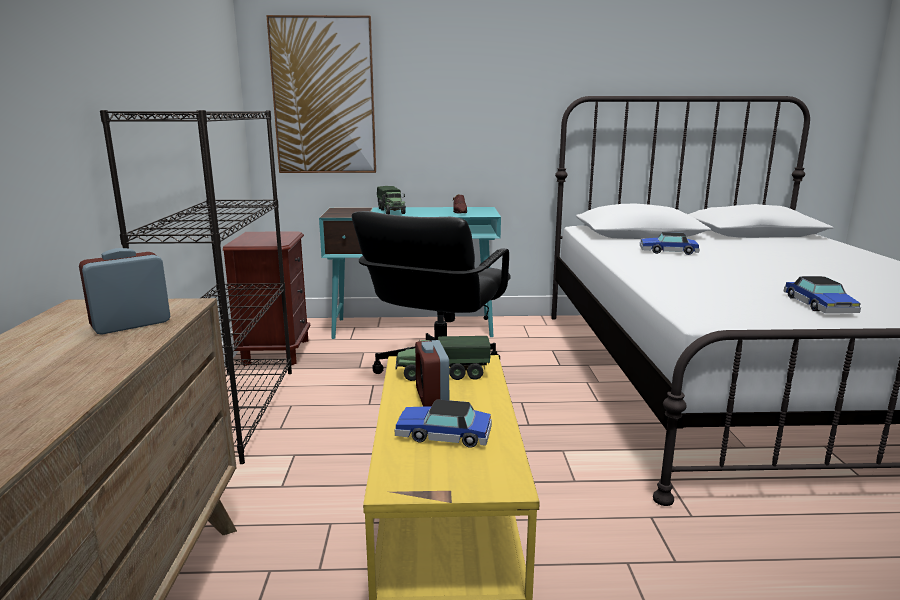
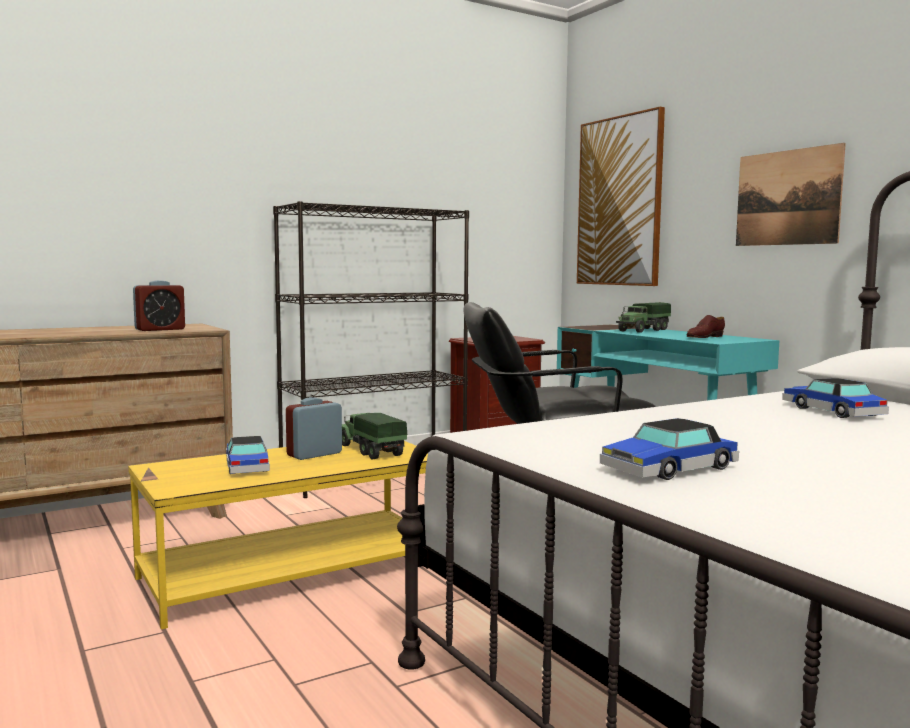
camera: 60 degrees right, 10 degrees down
alarm clock [79,248,170,335] -> alarm clock turned 120 degrees clockwise [133,280,185,331]
none -> picture [736,143,846,246]

